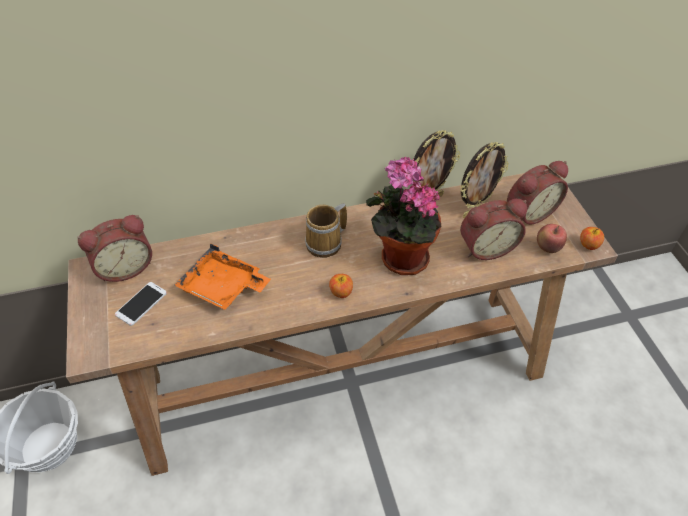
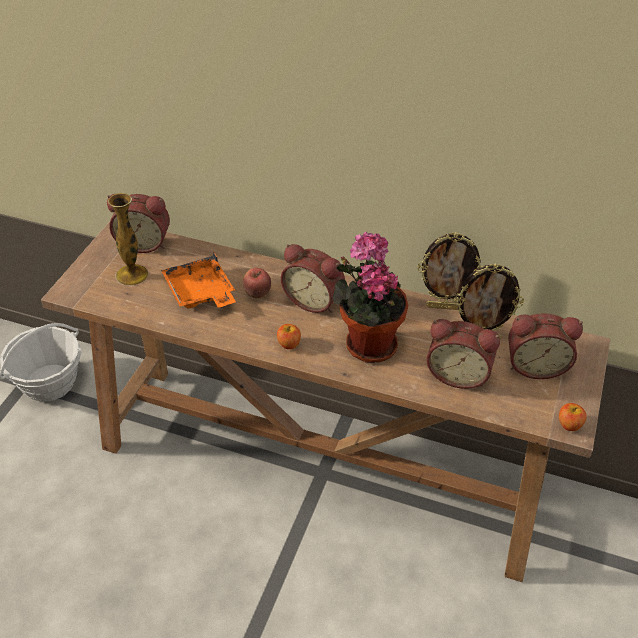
camera: 35 degrees right, 5 degrees down
phone [115,282,167,326] -> vase [108,193,148,286]
mug [305,203,347,258] -> alarm clock [281,244,345,313]
apple [537,224,567,253] -> apple moved to [243,268,271,298]

